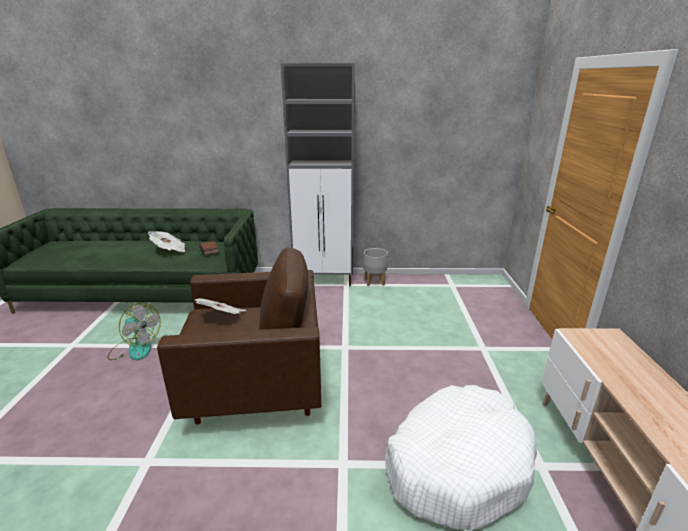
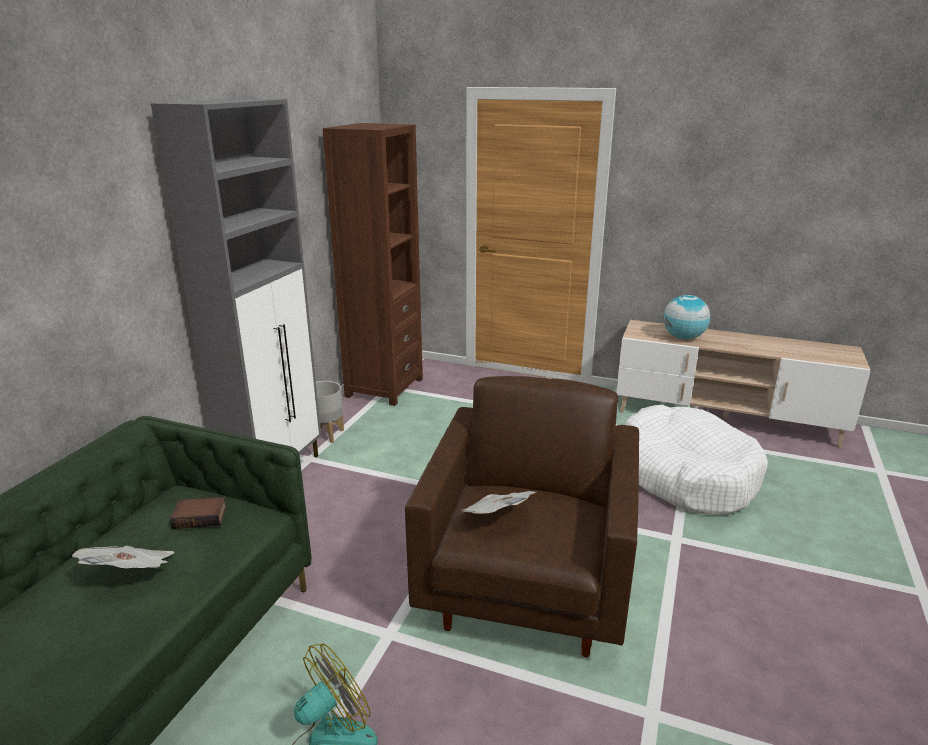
camera: 70 degrees left, 0 degrees up
none -> brown bookcase [323,123,423,406]
none -> globe [664,295,710,340]

